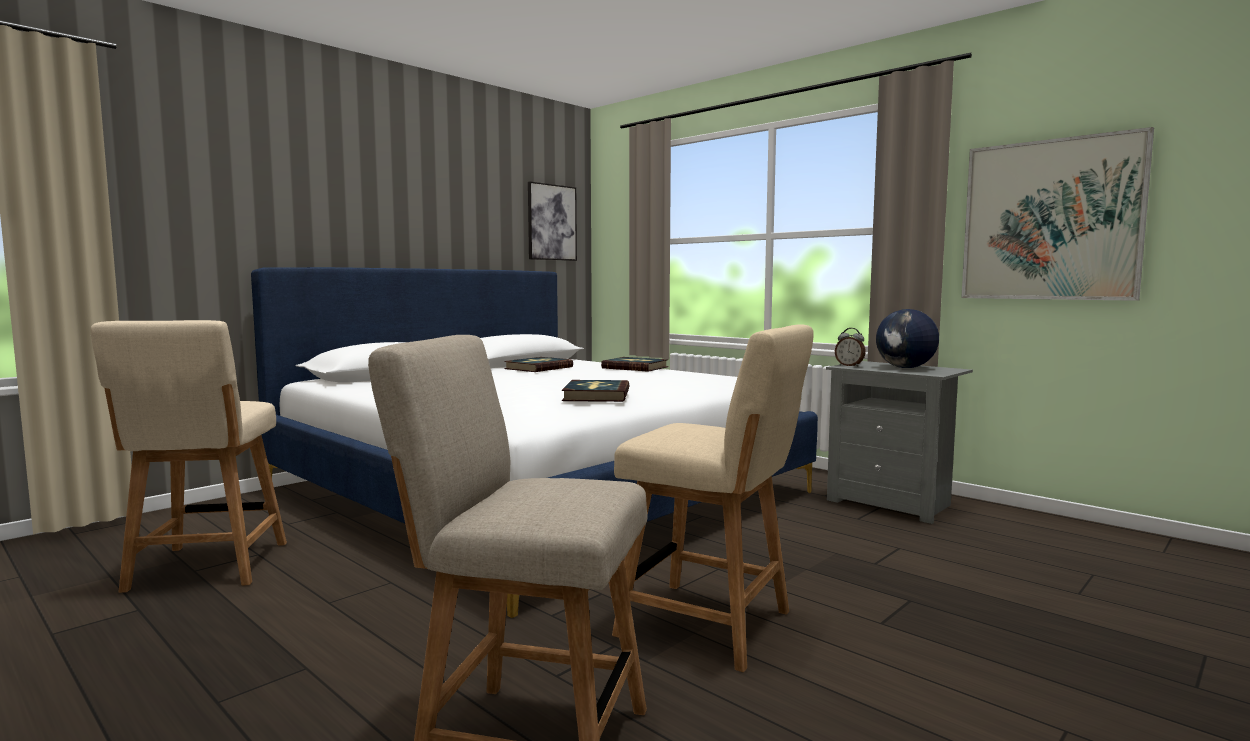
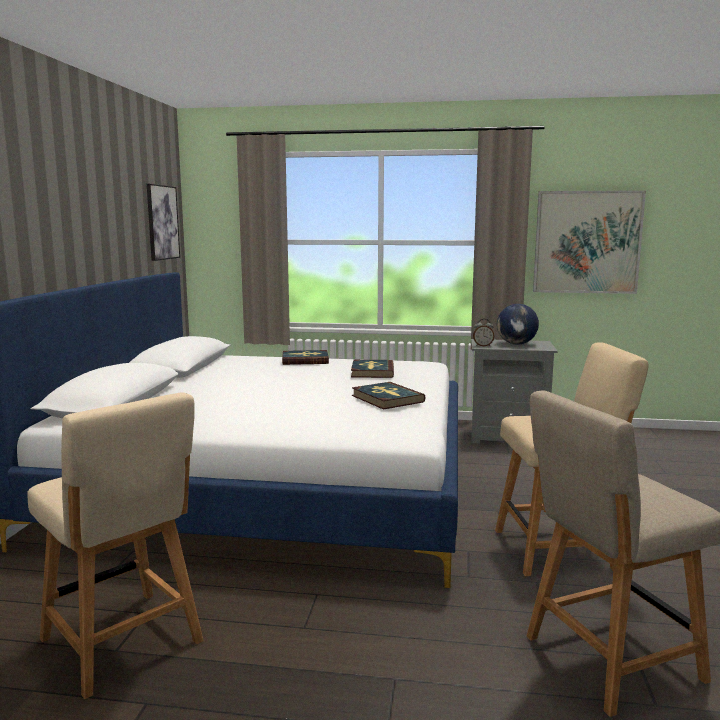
camera: 35 degrees left, 5 degrees up
book [504,357,573,372] -> book moved to [351,360,394,378]

